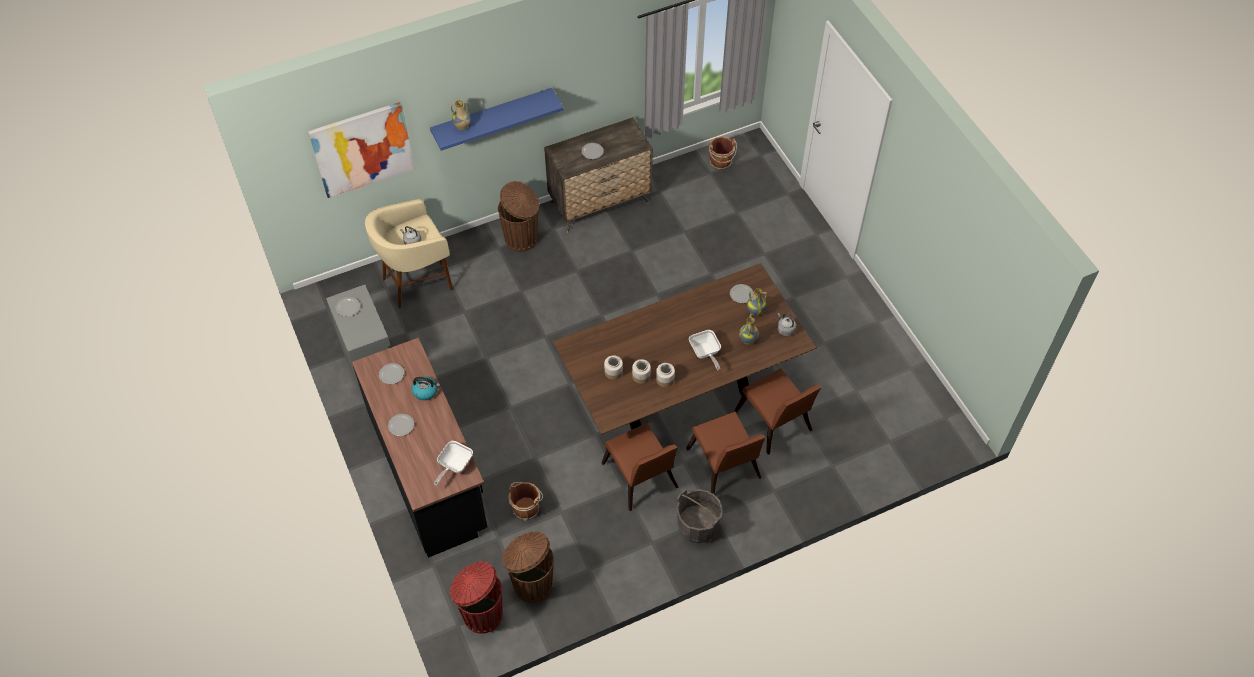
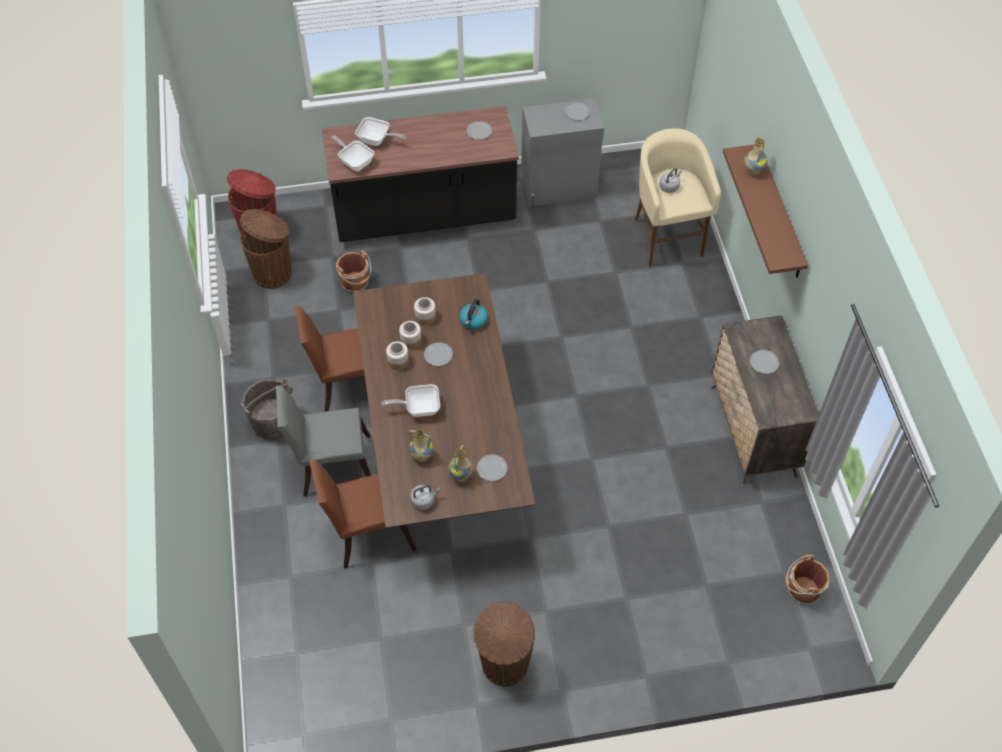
camera: 105 degrees right, 0 degrees up
picture [308,102,415,198] -> none
plate [388,414,414,436] -> plate moved to [424,342,453,366]
kettle [412,376,440,400] -> kettle moved to [459,299,488,330]
blue shelf [430,88,564,151] -> brown shelf [723,144,808,278]
brown trash can [498,181,540,252] -> brown trash can moved to [473,602,535,686]
brown chair [686,412,766,494] -> grey chair [276,386,371,496]
none -> frying pan [355,117,406,146]

